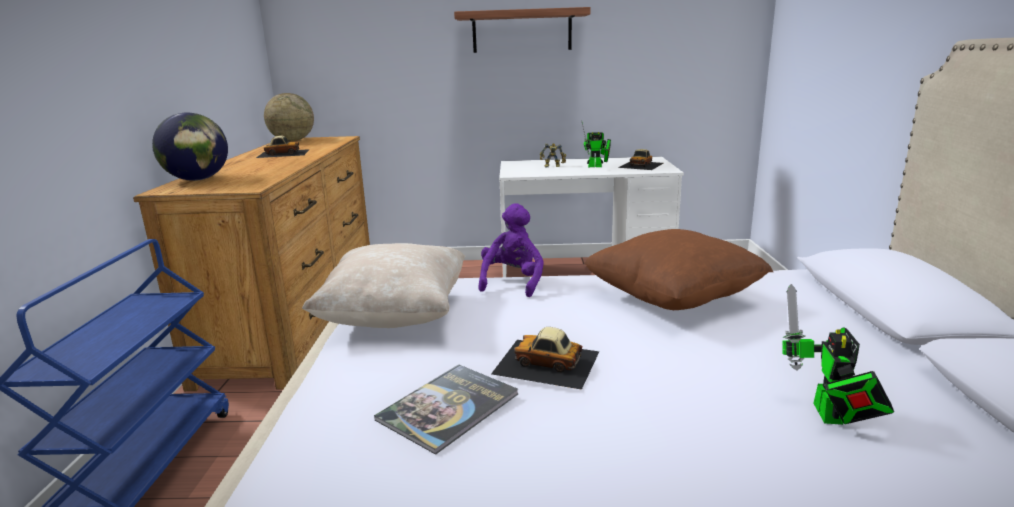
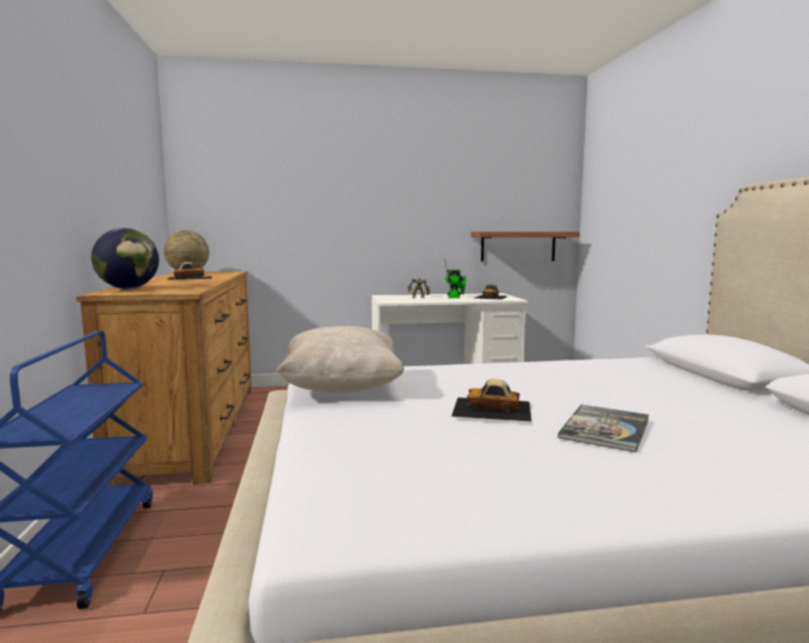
camera: 10 degrees left, 10 degrees down
book [374,364,518,455] -> book moved to [558,405,649,452]
shelf [454,7,591,53] -> shelf moved to [471,232,580,261]
purple plush toy [478,203,544,297] -> none
brown pillow [585,229,773,310] -> none
toy robot [782,284,894,425] -> none

